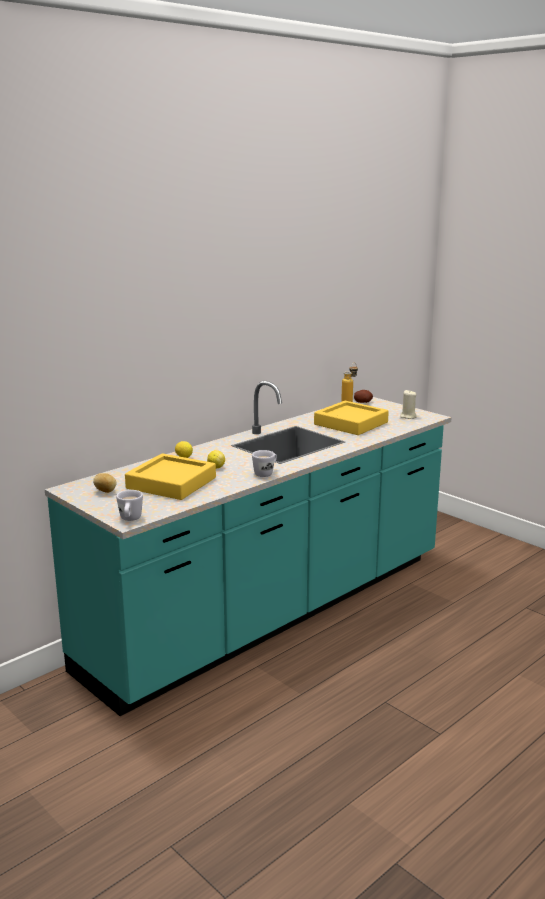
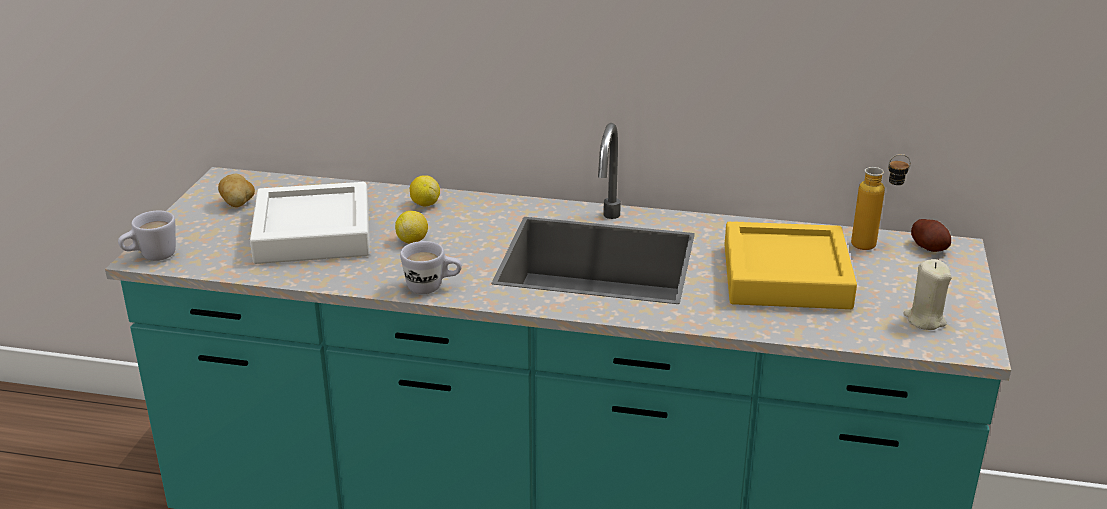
camera: 55 degrees right, 10 degrees up
yellow tray [125,453,216,500] -> white tray [250,182,370,264]

